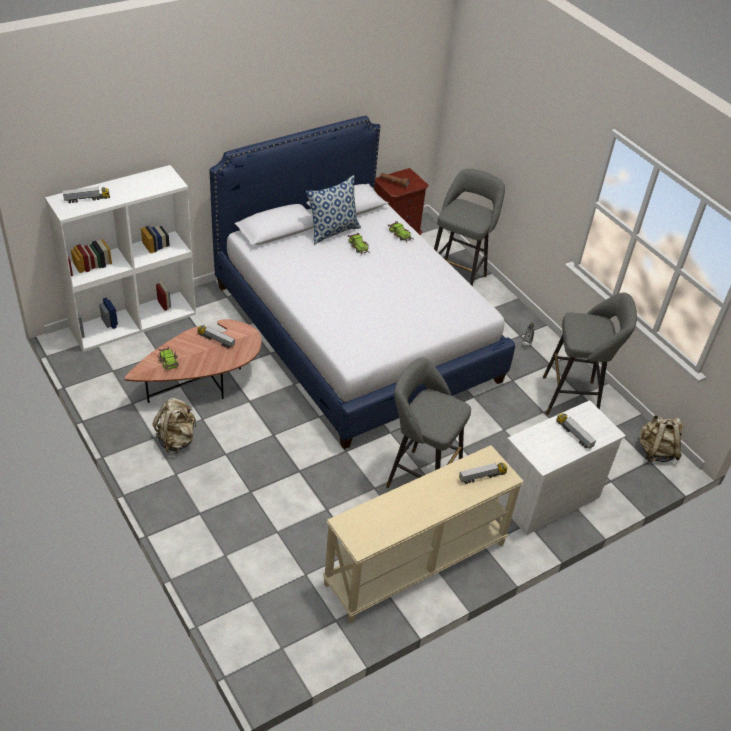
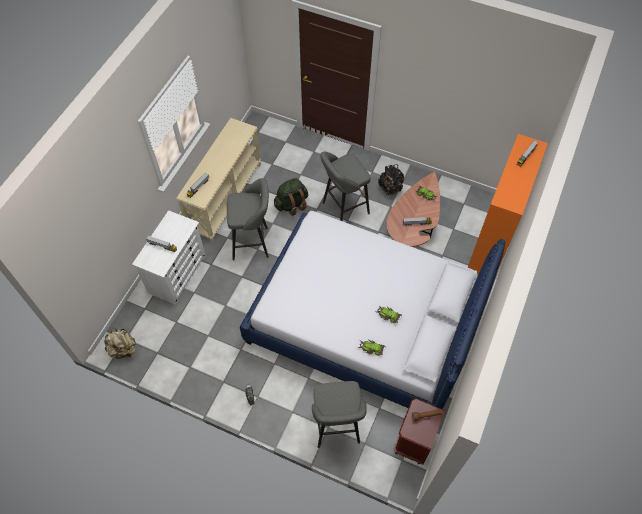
camera: 150 degrees right, 15 degrees up
white bookcase [45,165,196,352] -> orange bookcase [468,134,548,274]
beige backpack [153,398,196,453] -> black backpack [378,164,404,195]
pillow [306,175,361,244] -> none
grey stool [543,293,637,415] -> grey stool moved to [320,152,370,221]
none -> green backpack [274,178,308,216]

